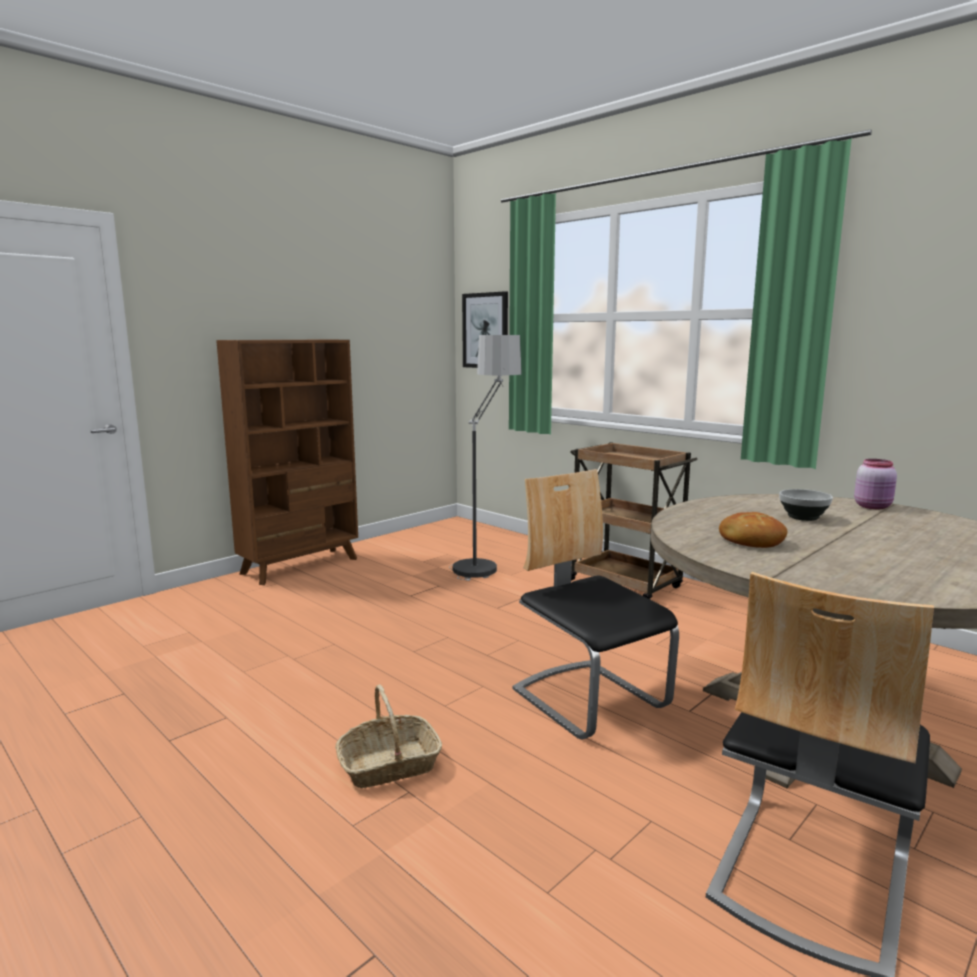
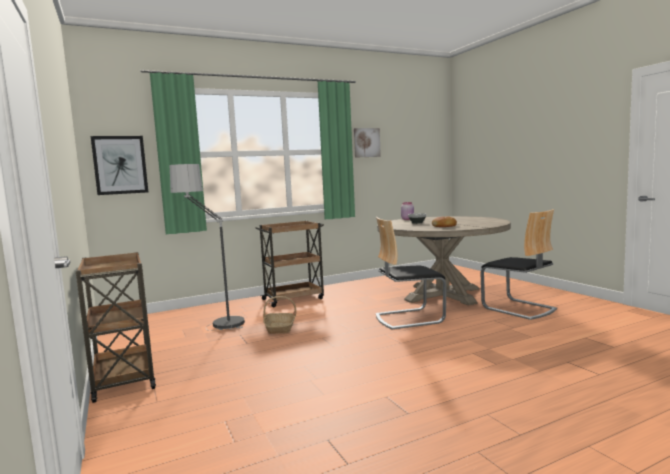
camera: 70 degrees left, 5 degrees down
brown bookcase [216,340,358,585] -> brown cart [76,252,156,403]
basket [335,685,442,788] -> basket moved to [263,296,296,334]
none -> picture [354,128,381,158]

